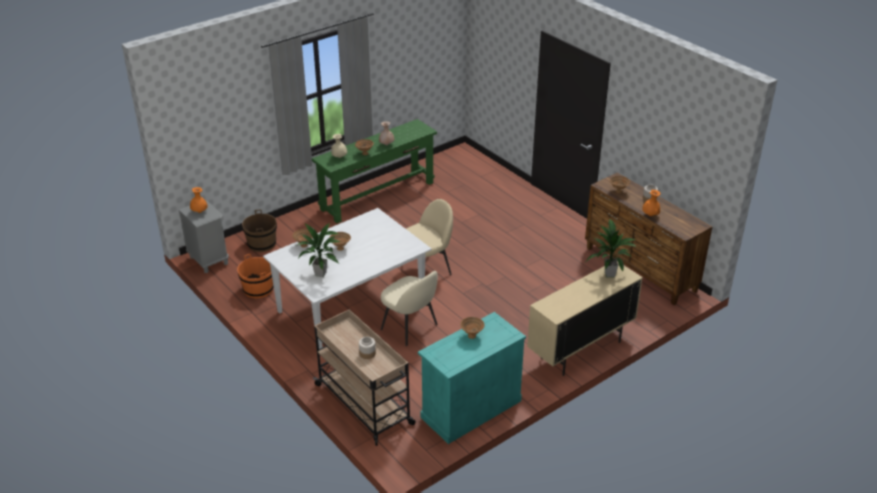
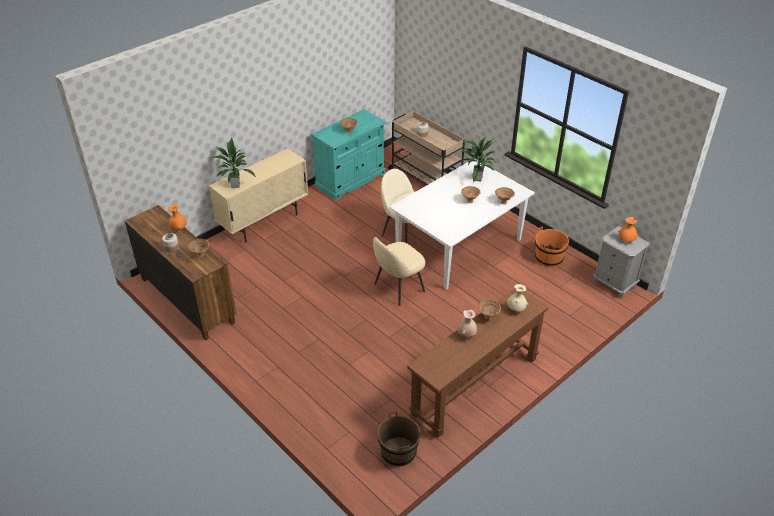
camera: 175 degrees right, 5 degrees up
brown bucket [242,209,277,252] -> brown bucket moved to [378,412,420,467]
green console table [312,119,437,223] -> brown console table [407,289,549,438]

